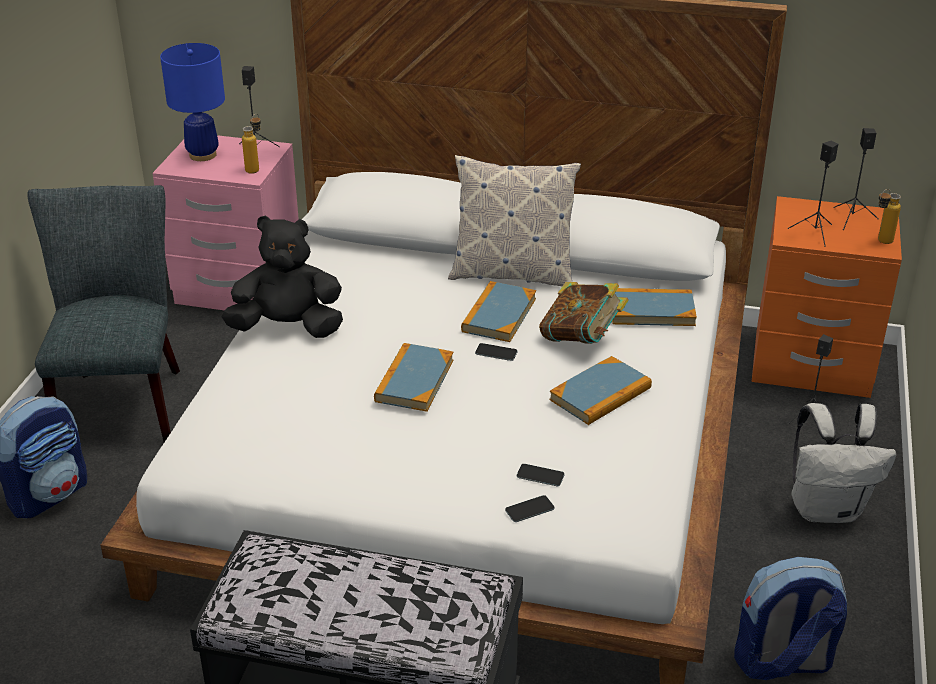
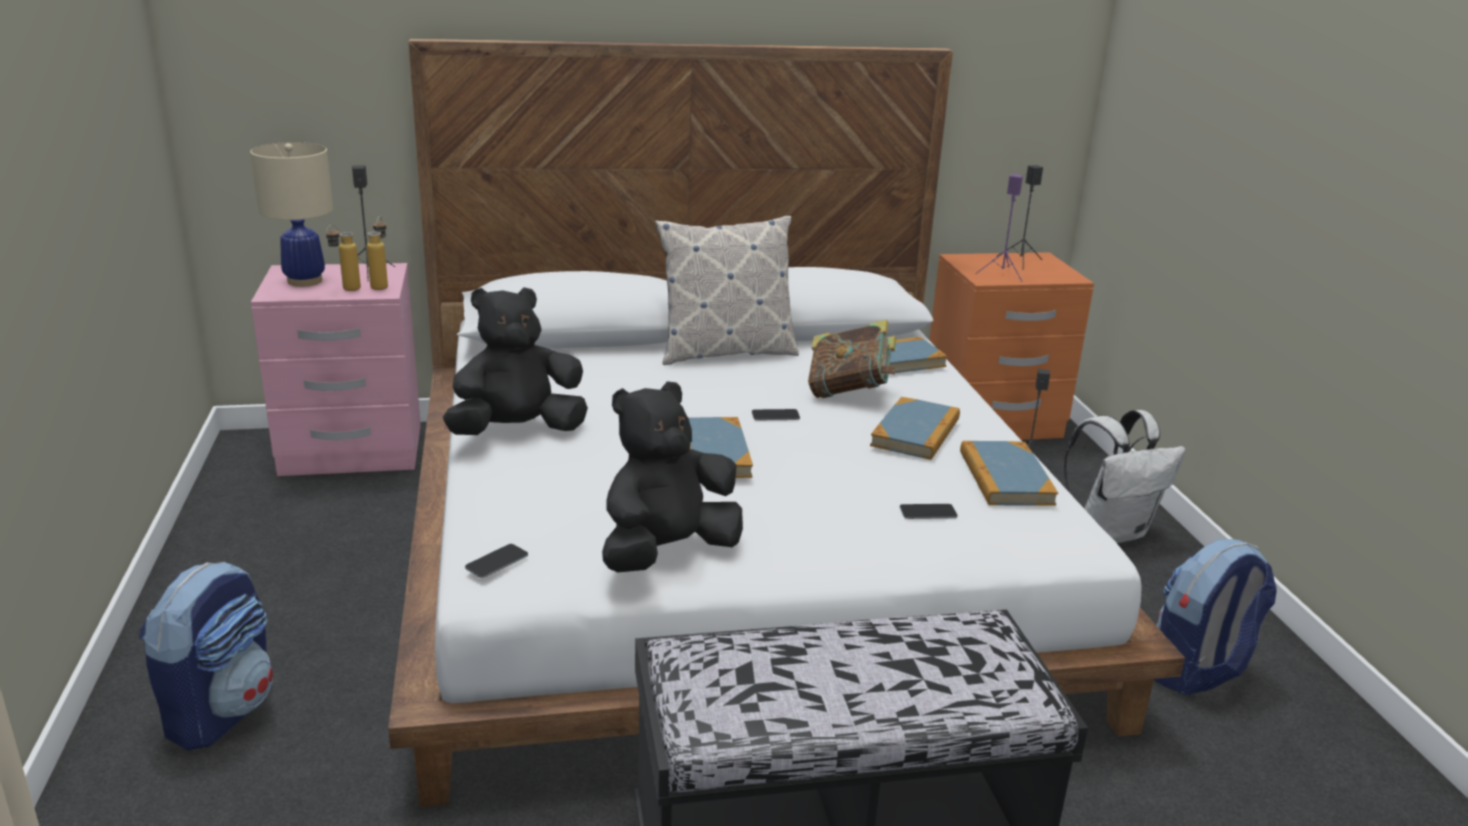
camera: 25 degrees left, 10 degrees down
grey chair [27,185,180,442] -> none
blue table lamp [160,43,225,161] -> beige table lamp [250,142,333,287]
book [461,281,536,342] -> book moved to [960,441,1058,506]
phone [505,495,555,522] -> phone moved to [465,544,528,578]
black speaker [788,141,838,247] -> purple speaker [976,174,1023,282]
bottle [878,189,901,244] -> bottle moved to [326,225,361,291]
none -> black plush toy [602,381,743,572]

